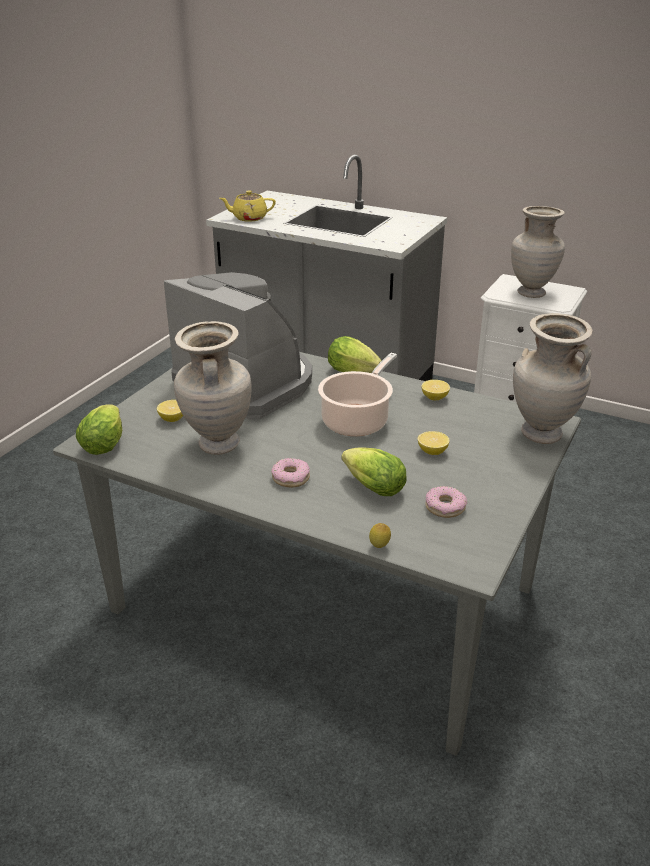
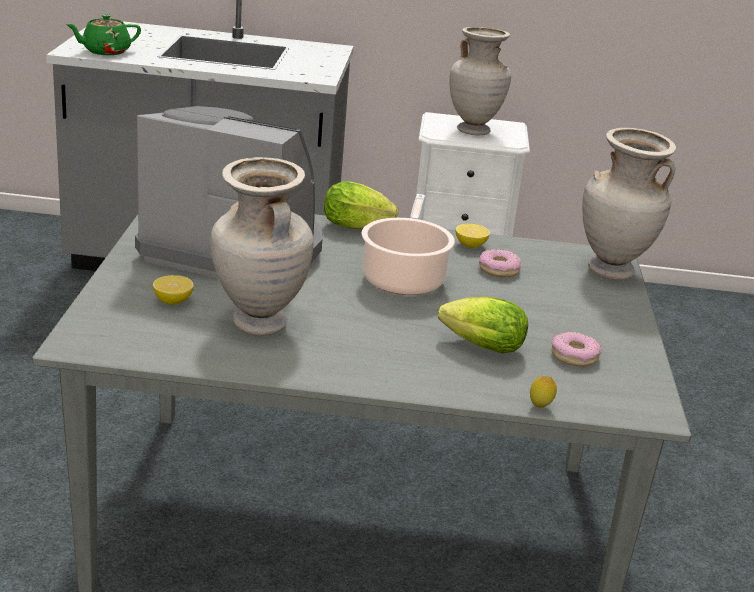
camera: 25 degrees left, 5 degrees down
lettuce [76,404,122,455] -> none
yellow teapot [220,191,276,221] -> green teapot [66,14,141,55]
donut [271,458,310,488] -> donut moved to [479,249,521,277]
lemon [418,431,450,455] -> none

